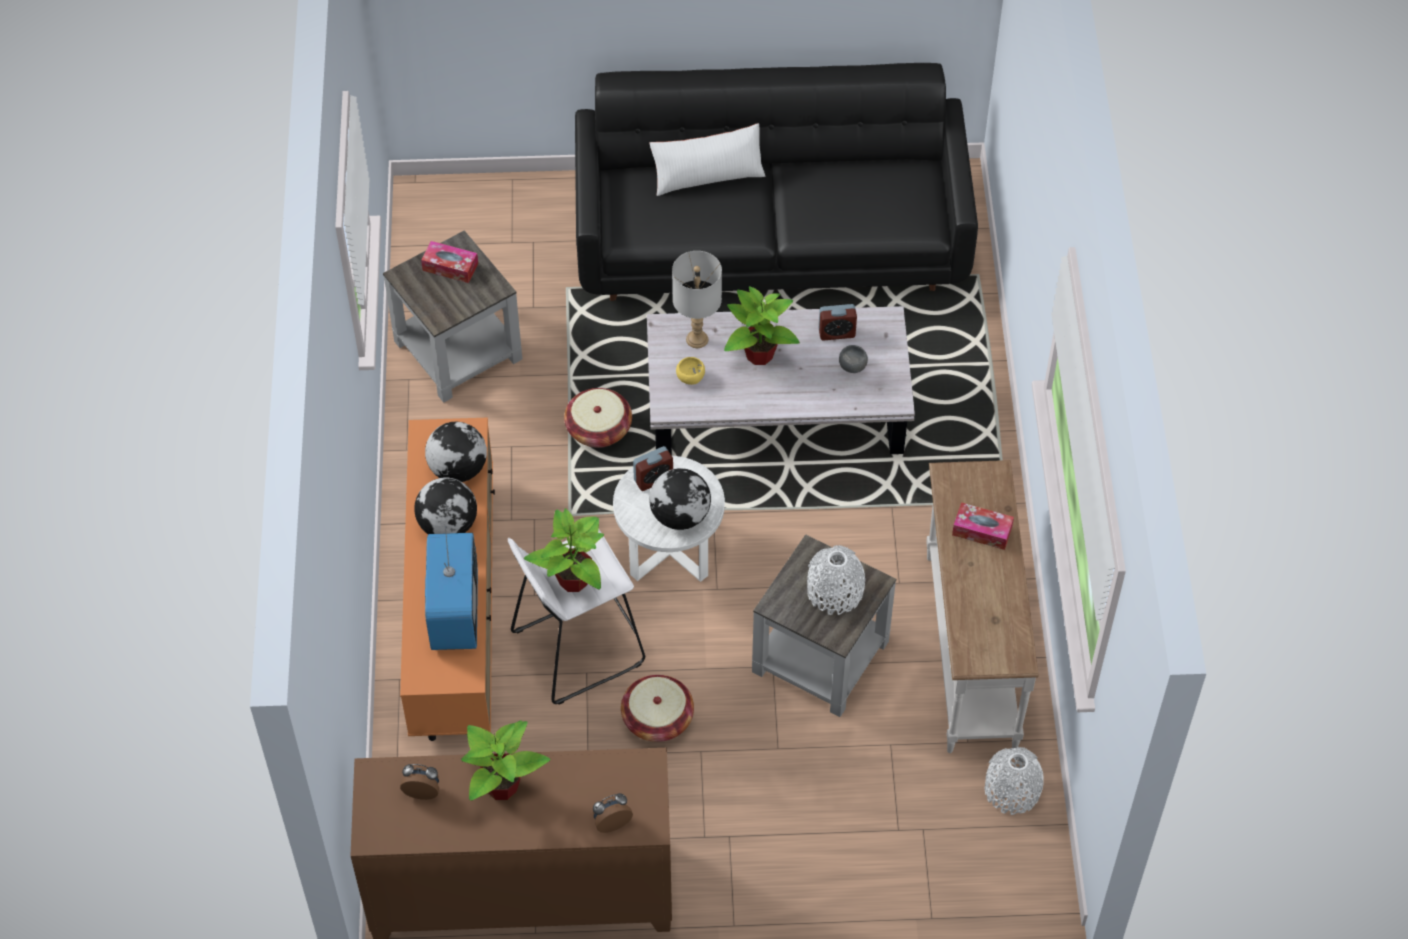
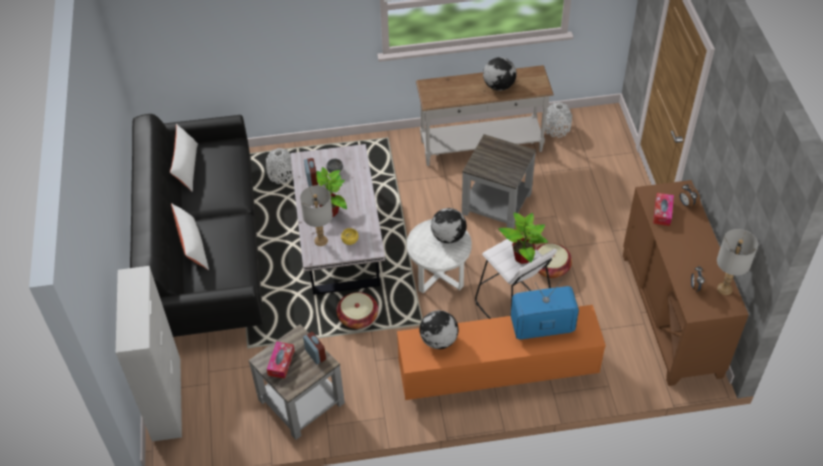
camera: 95 degrees left, 5 degrees down
globe [414,478,477,534] -> globe moved to [483,57,517,91]
potted plant [461,721,551,801] -> none
alarm clock [633,446,673,491] -> alarm clock moved to [303,332,326,365]
white vase [807,545,865,615] -> white vase moved to [266,148,293,184]
tissue box [952,502,1014,550] -> tissue box moved to [653,193,674,226]
none -> white cabinet [116,266,182,442]
none -> white pillow [170,124,198,192]
none -> grey table lamp [717,229,758,295]

